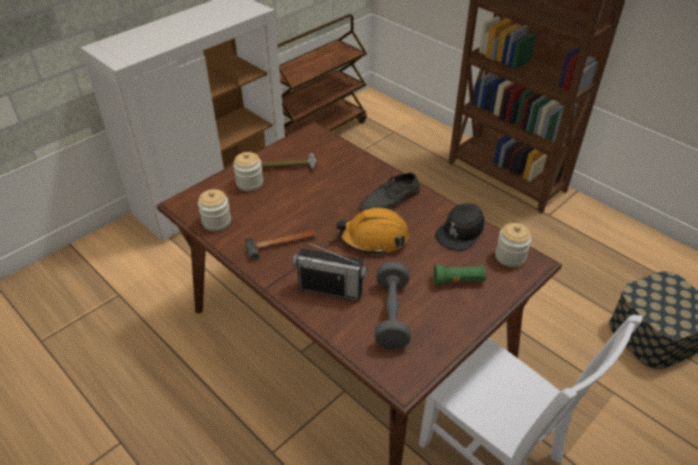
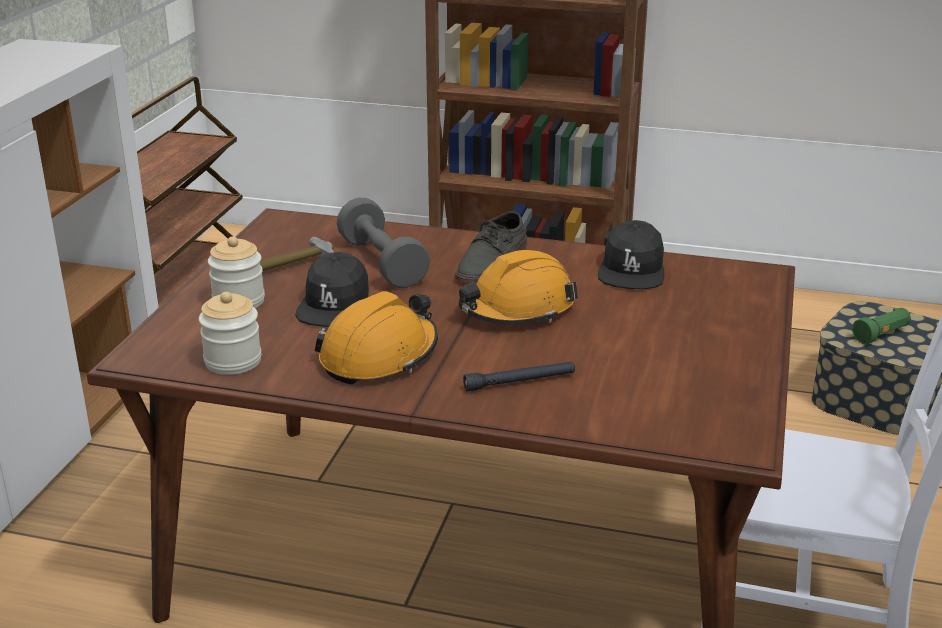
camera: 30 degrees left, 15 degrees down
hammer [246,229,316,260] -> orange hard hat [315,291,438,384]
radio [293,241,367,301] -> black flashlight [463,361,575,391]
grey dumbbell [374,262,411,350] -> grey dumbbell moved to [337,198,430,288]
green flashlight [434,264,486,285] -> green flashlight moved to [852,308,911,344]
jar [495,223,532,267] -> none
none -> black cap [295,252,369,327]

